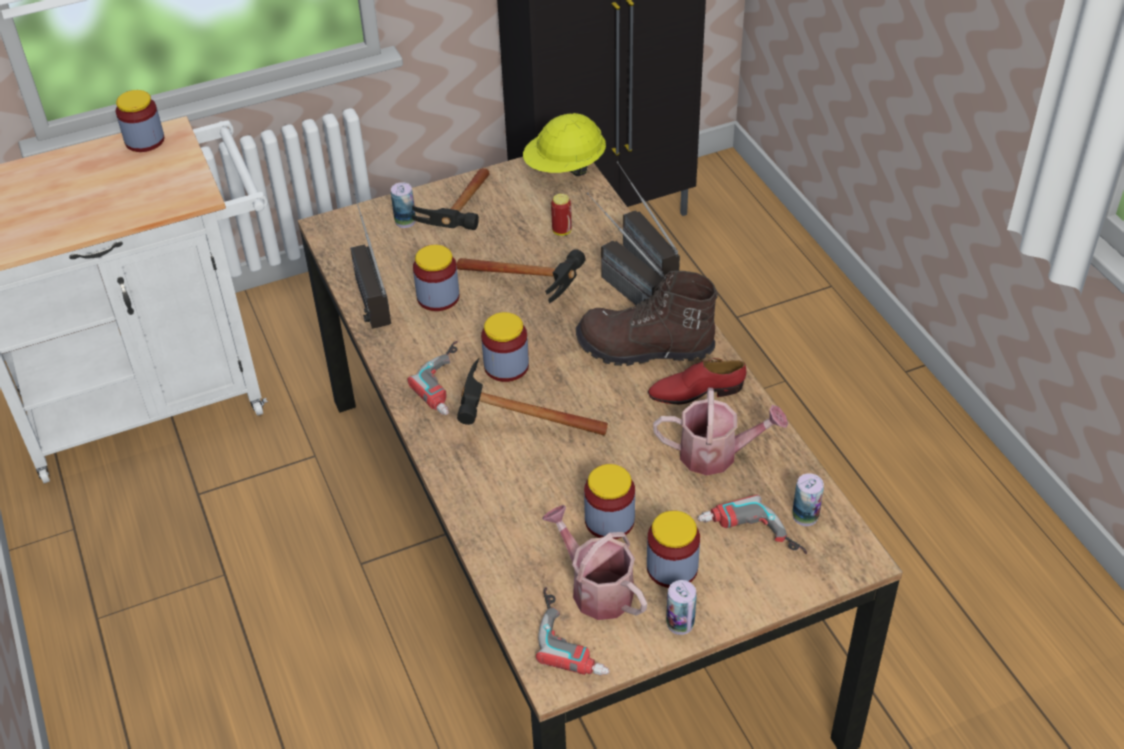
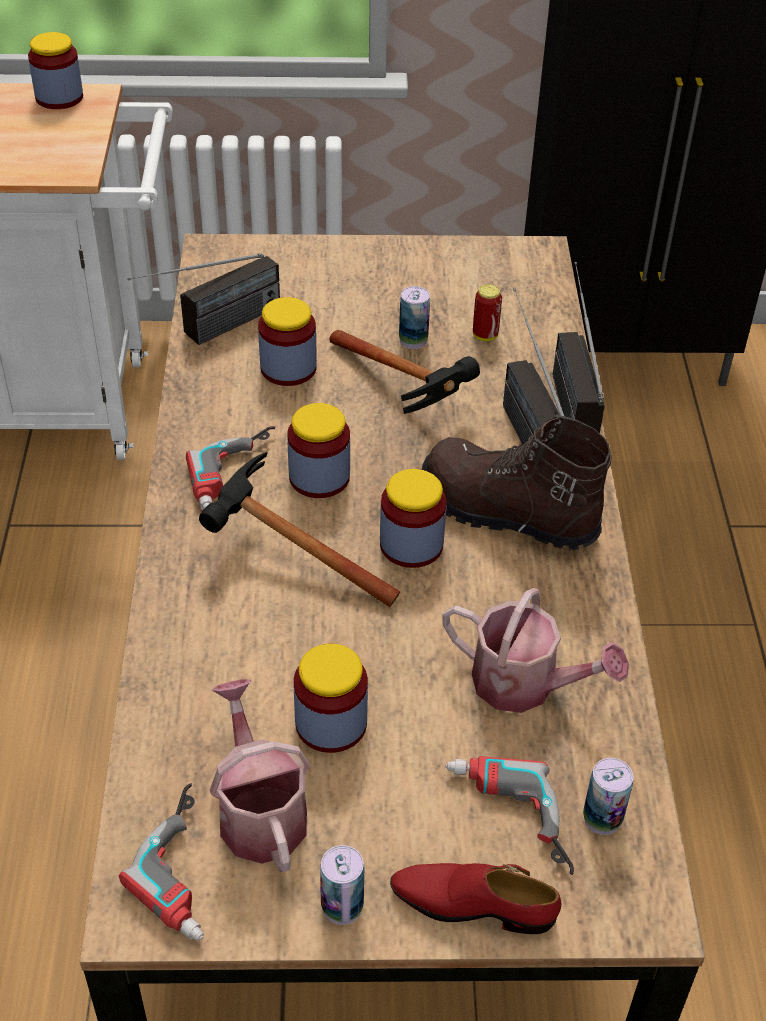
camera: 20 degrees right, 0 degrees up
radio [350,193,391,329] -> radio turned 135 degrees counterclockwise [128,253,280,345]
can [391,182,416,228] -> can moved to [399,286,430,349]
hammer [412,168,489,230] -> none
yellow hard hat [523,113,606,176] -> none
jar [647,510,700,588] -> jar moved to [380,469,447,568]
red shoe [648,358,746,405] -> red shoe moved to [390,863,561,934]

